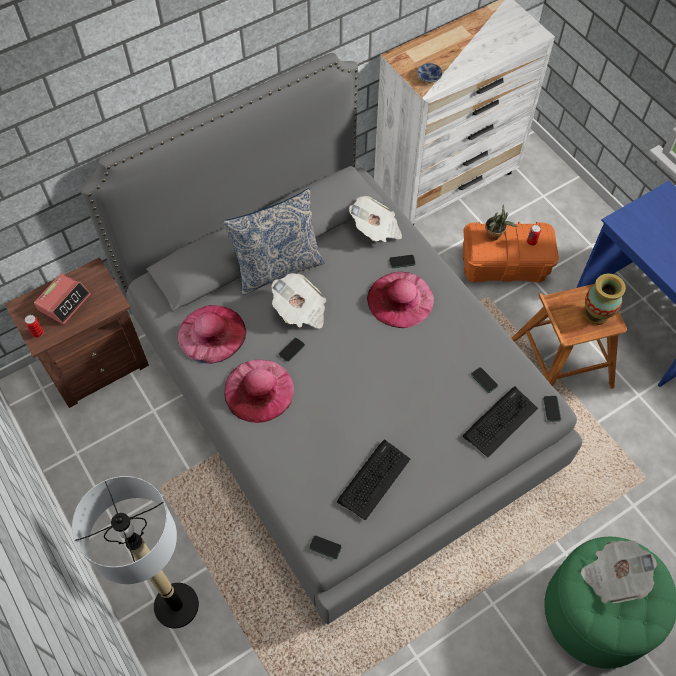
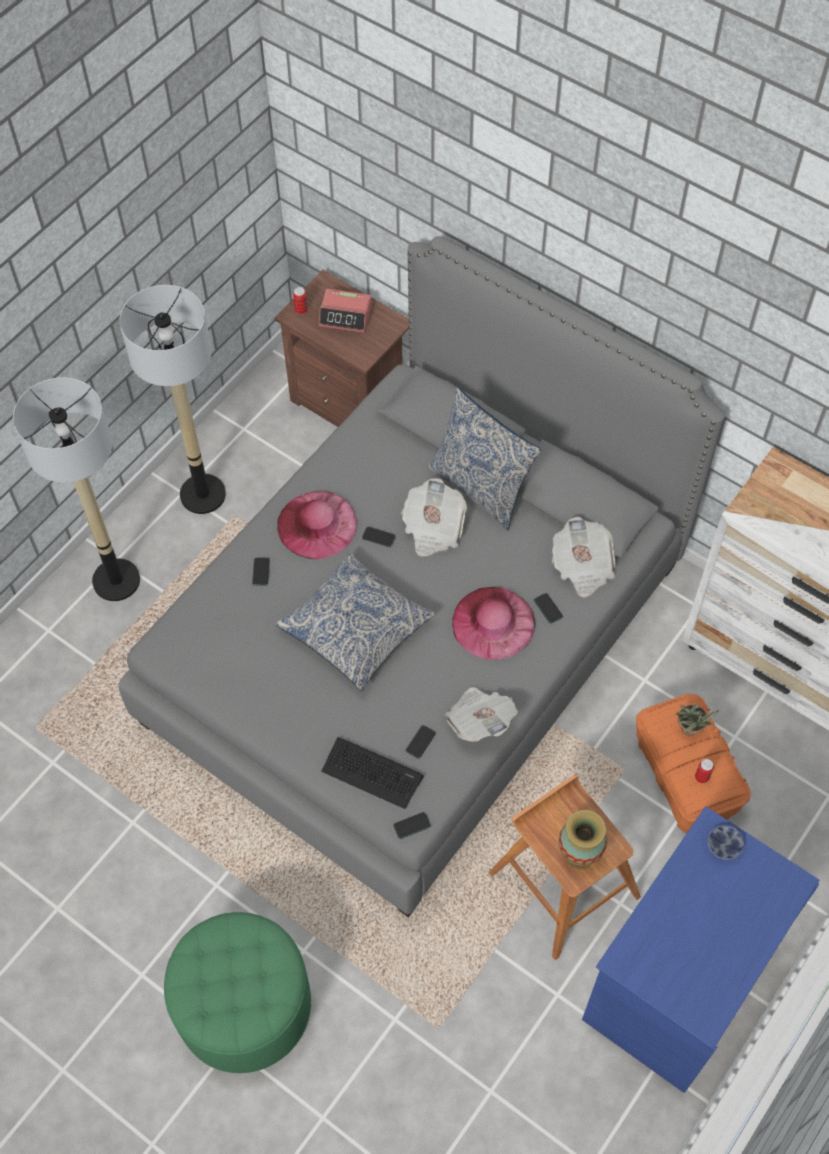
camera: 70 degrees right, 0 degrees up
pink hat [178,305,246,364] -> none
phone [309,535,342,559] -> phone moved to [252,557,270,586]
keyboard [337,439,410,520] -> none
bowl [417,63,443,82] -> bowl moved to [708,825,744,860]
newspaper [581,540,657,604] -> newspaper moved to [444,687,518,742]
none -> floor lamp [119,285,226,514]
none -> pillow [275,552,436,691]

